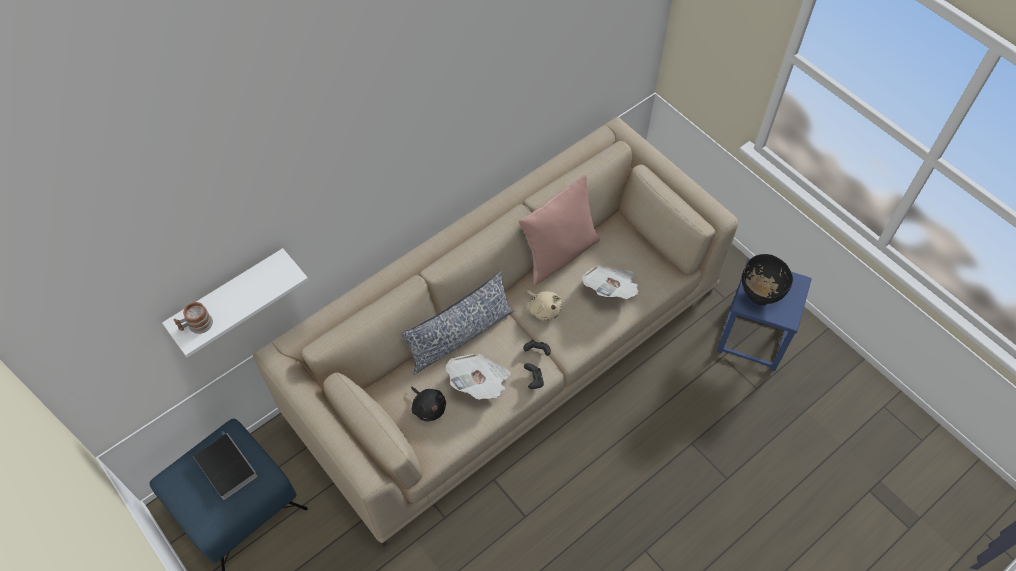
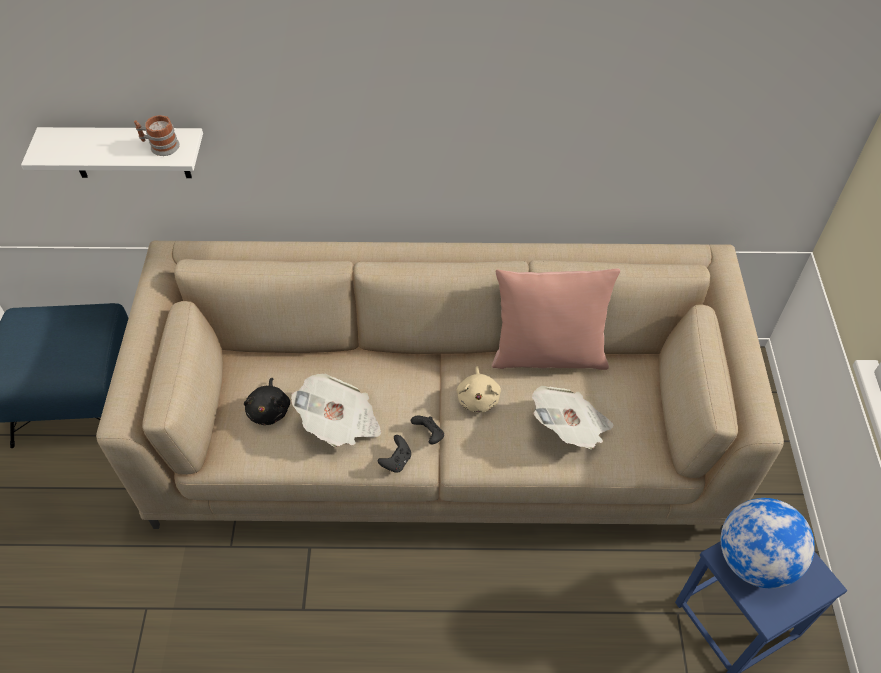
camera: 40 degrees right, 5 degrees down
mug [173,302,213,334] -> mug moved to [134,115,180,156]
book [194,431,258,500] -> none
pillow [401,271,514,375] -> none
black bowl [742,254,793,305] -> globe [721,498,815,588]

